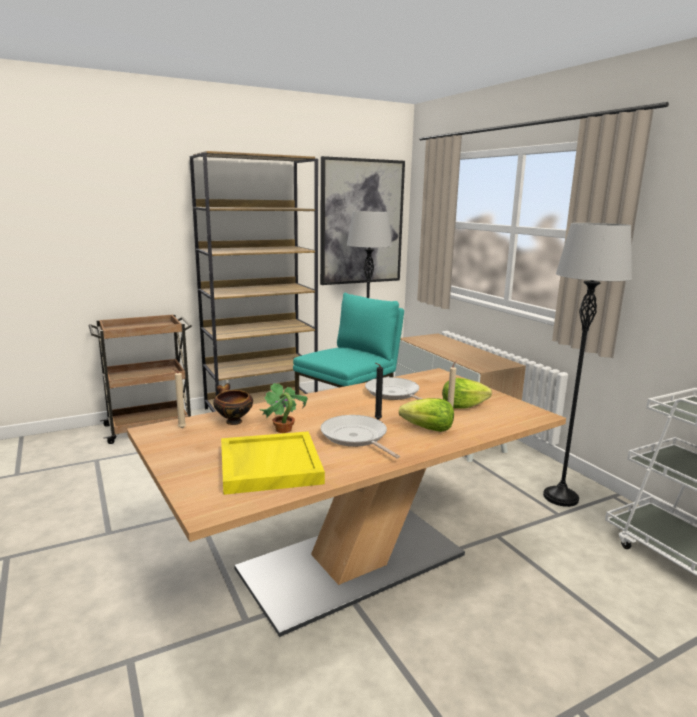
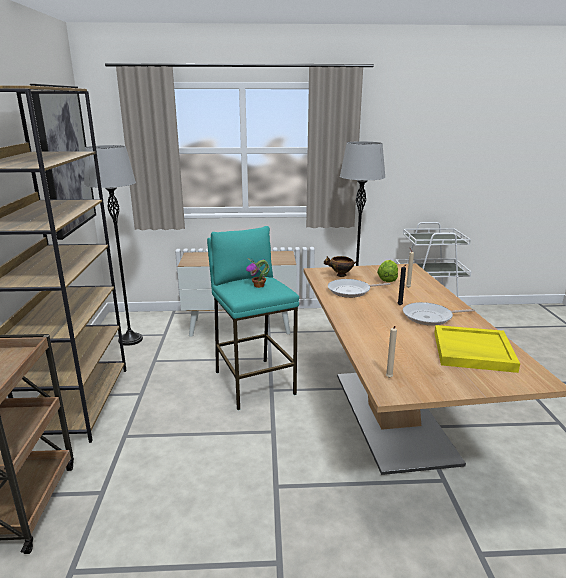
camera: 65 degrees left, 5 degrees up
bowl [213,383,253,425] -> bowl moved to [324,256,356,277]
potted plant [259,383,308,433] -> potted plant moved to [246,258,270,288]
lettuce [399,398,454,432] -> none

